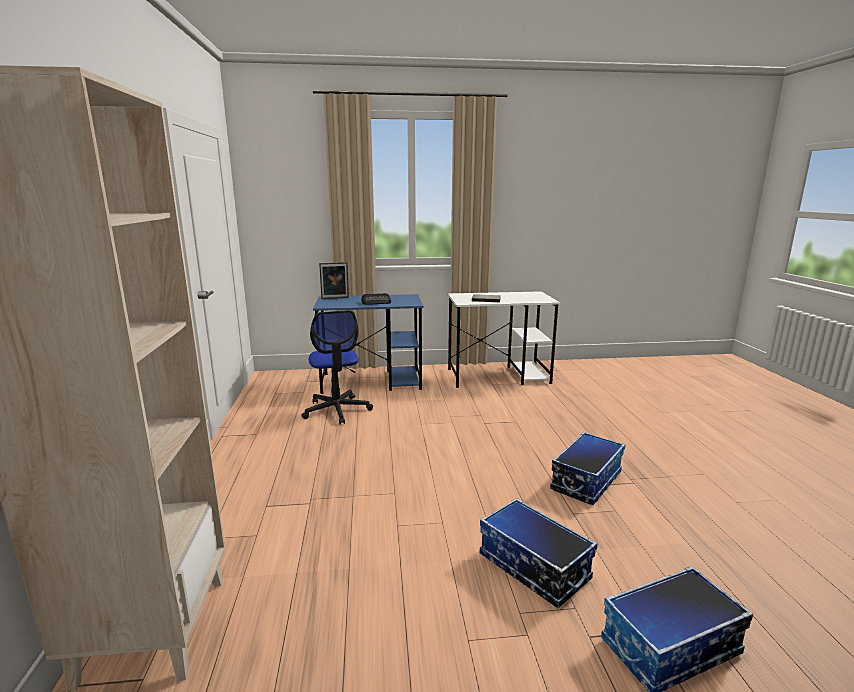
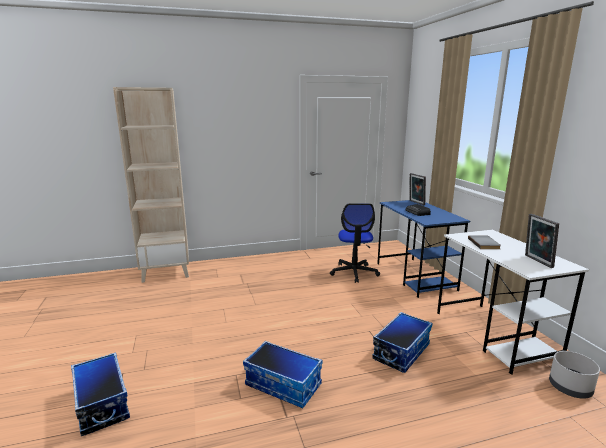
camera: 80 degrees right, 0 degrees up
office chair [301,310,373,425] -> office chair turned 60 degrees counterclockwise [330,203,380,283]
storage box [480,498,598,608] -> storage box moved to [372,312,433,373]
none -> picture frame [525,214,559,268]
none -> grey planter [549,351,600,399]

